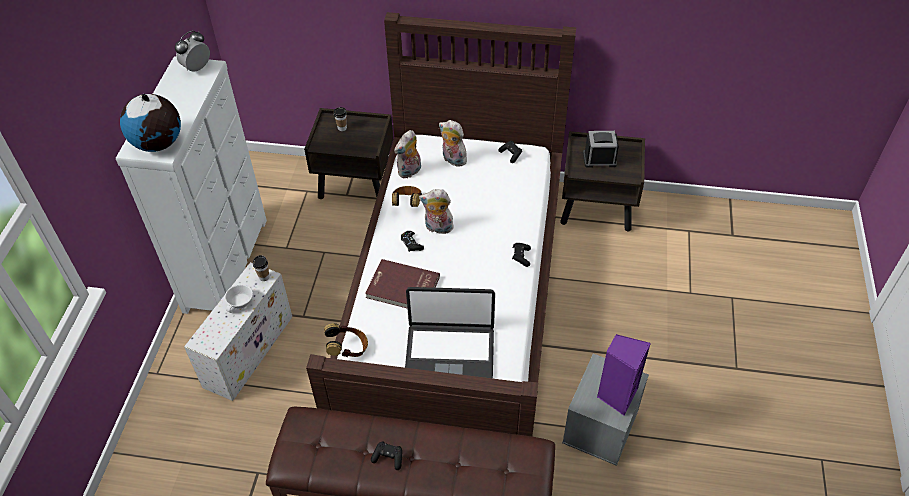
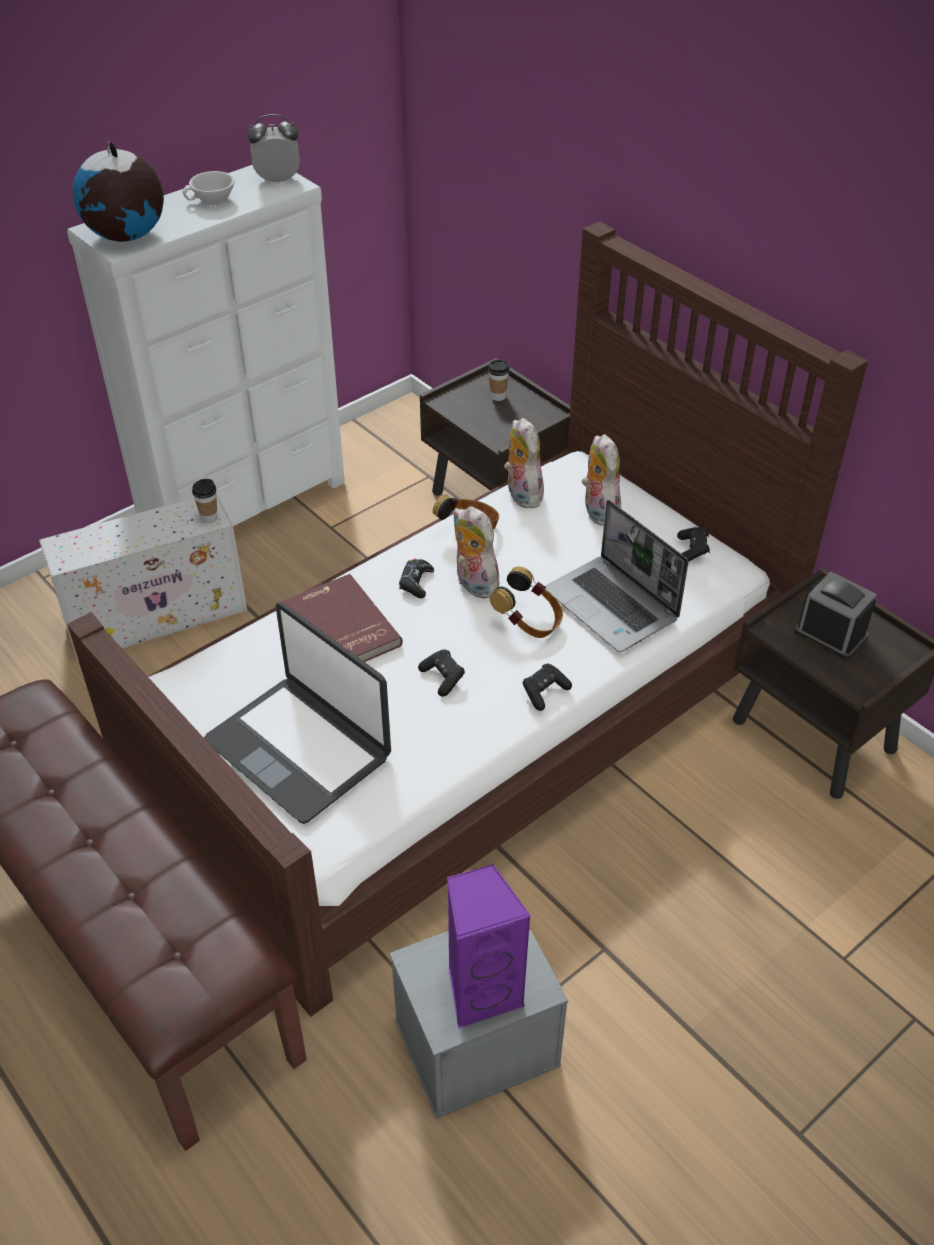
camera: 40 degrees right, 5 degrees down
white cup [225,284,253,313] -> white cup moved to [183,171,235,206]
headphones [324,323,368,357] -> headphones moved to [490,567,563,638]
black game controller [371,441,402,470] -> black game controller moved to [418,649,465,697]
plush toy [394,130,421,178] -> plush toy turned 75 degrees clockwise [504,418,544,508]
none -> laptop [545,499,688,652]

